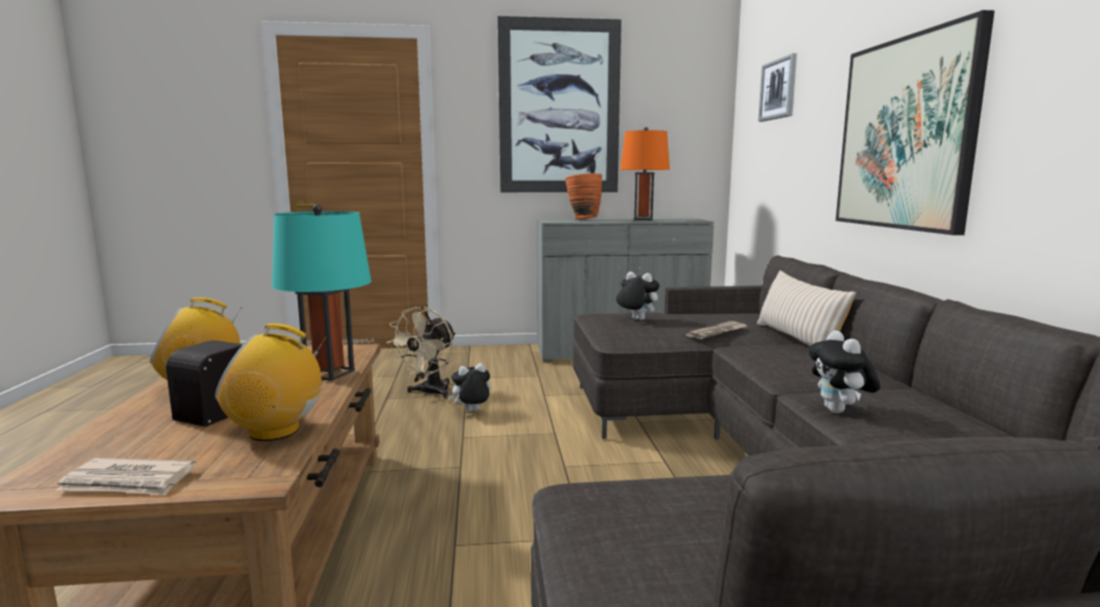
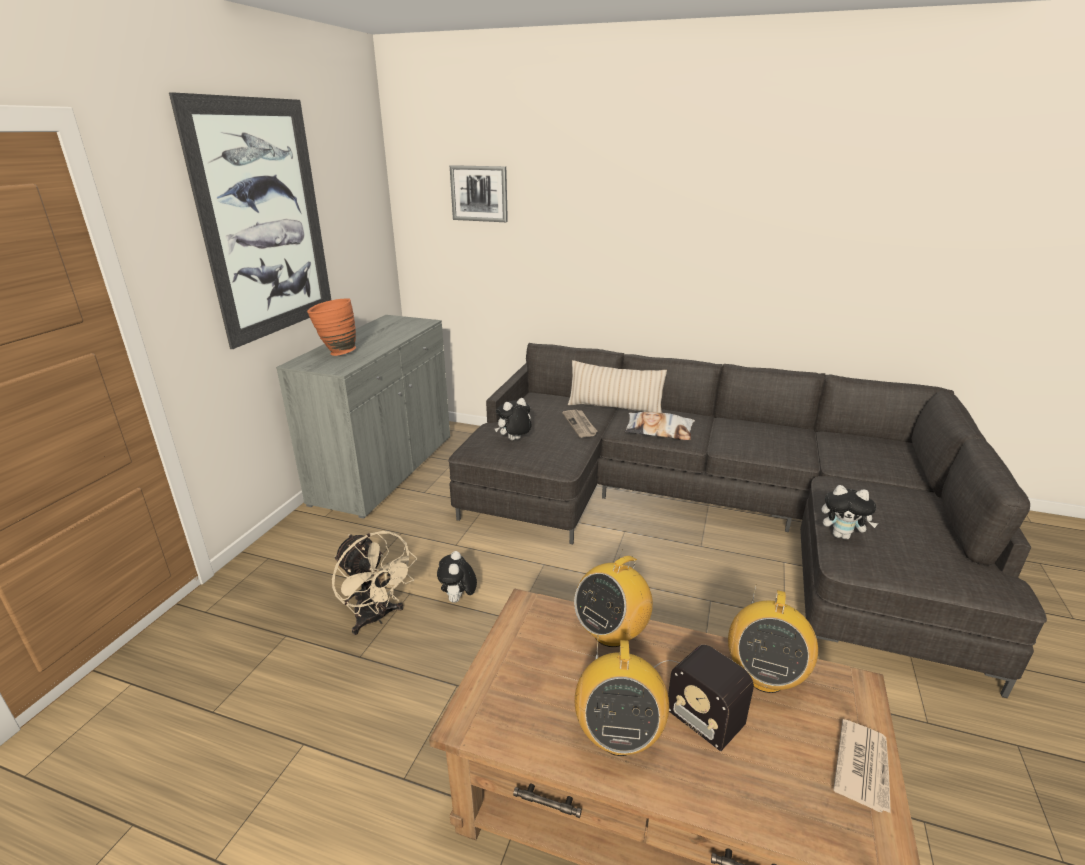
camera: 65 degrees left, 15 degrees up
turquoise table lamp [272,204,371,381] -> radio [574,550,653,647]
orange table lamp [620,127,670,220] -> none
plush toy [808,330,880,413] -> plush toy moved to [821,485,878,540]
picture [836,10,995,235] -> none
none -> pillow [625,412,695,440]

